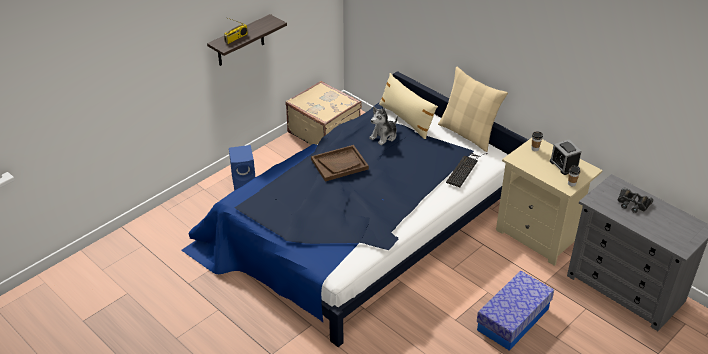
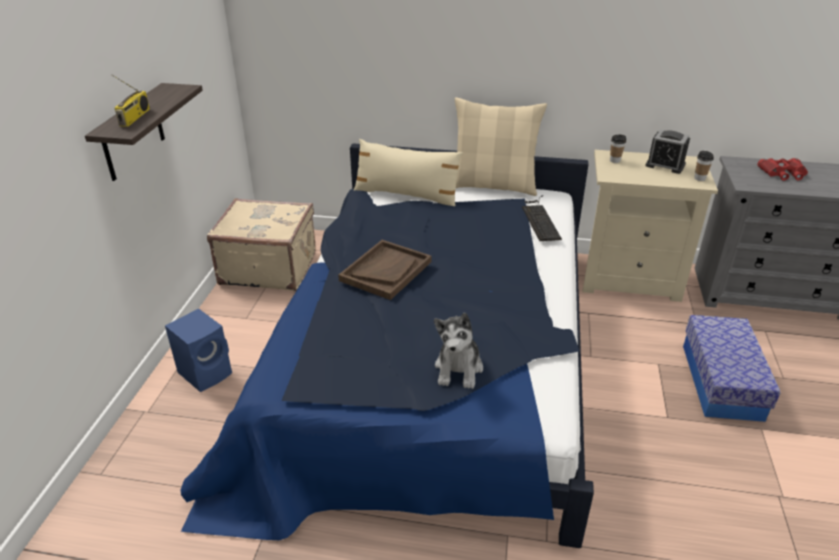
camera: 35 degrees left, 5 degrees down
plush toy [369,106,398,145] -> plush toy moved to [434,313,483,389]
black binoculars [617,188,653,213] -> red binoculars [757,158,808,181]

